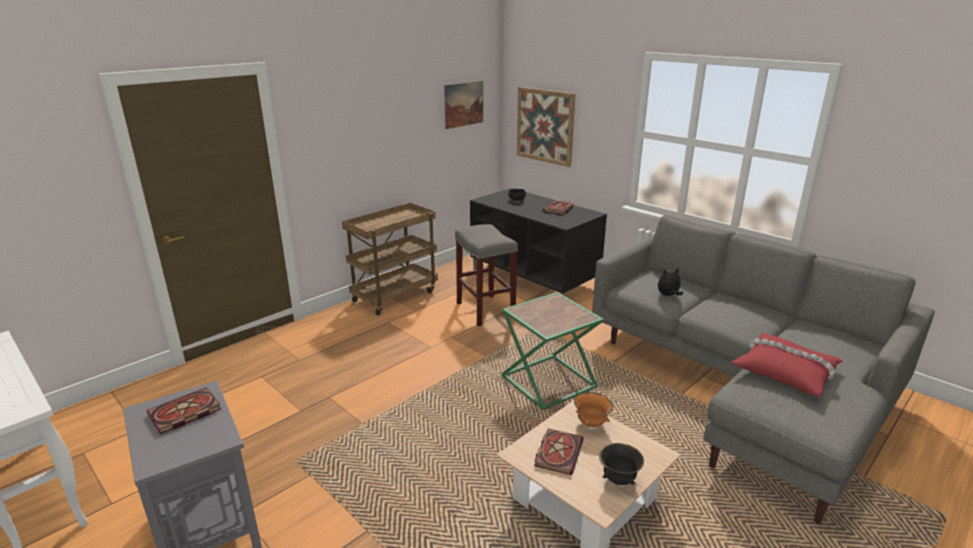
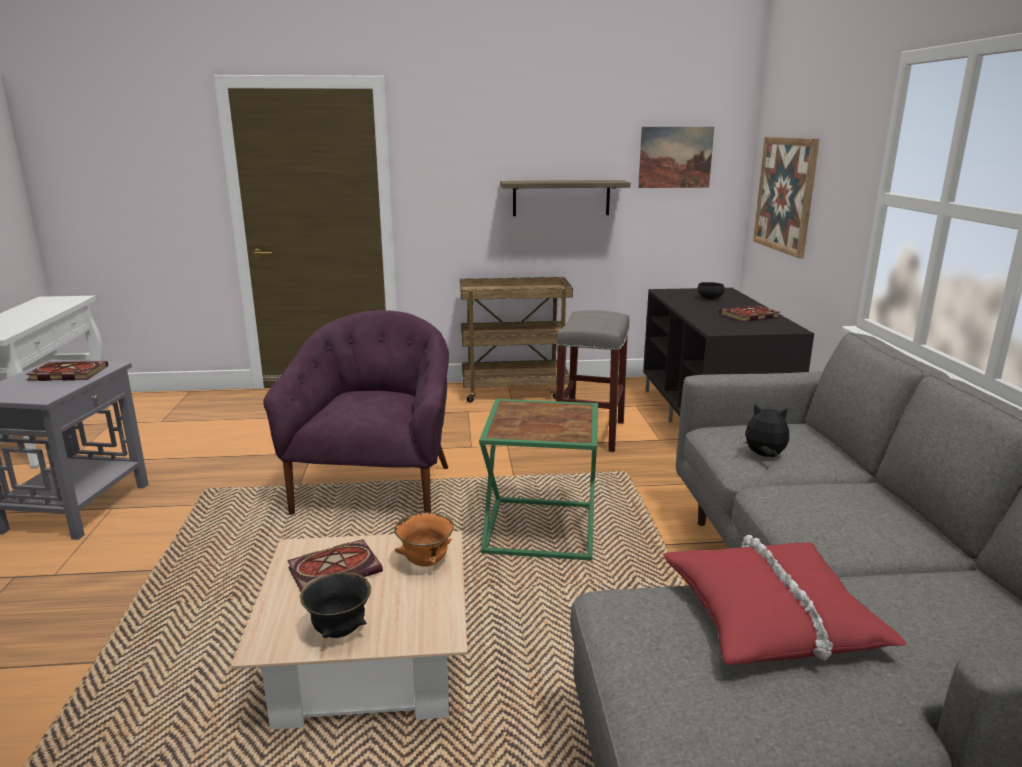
camera: 40 degrees right, 5 degrees down
none -> purple armchair [264,310,449,515]
none -> shelf [500,180,631,216]

